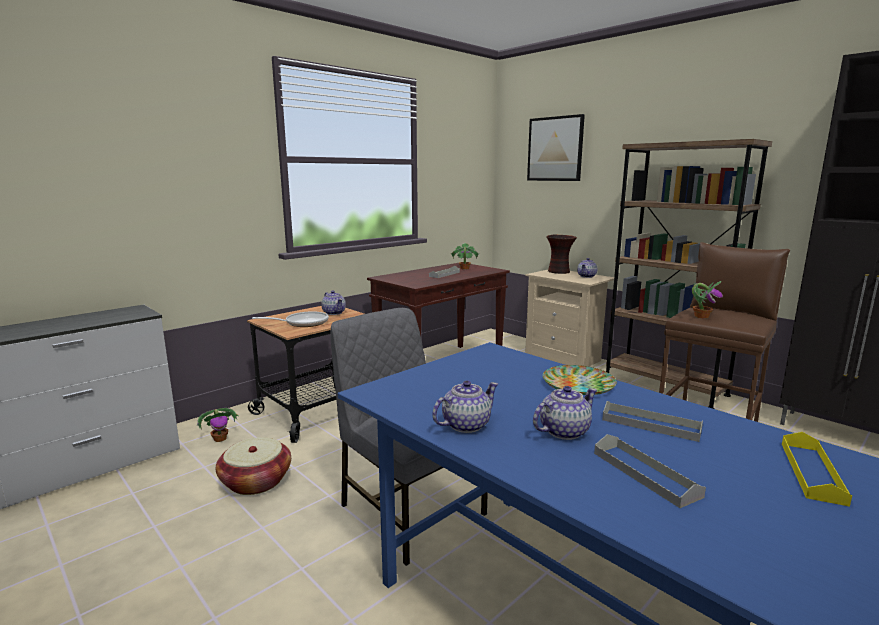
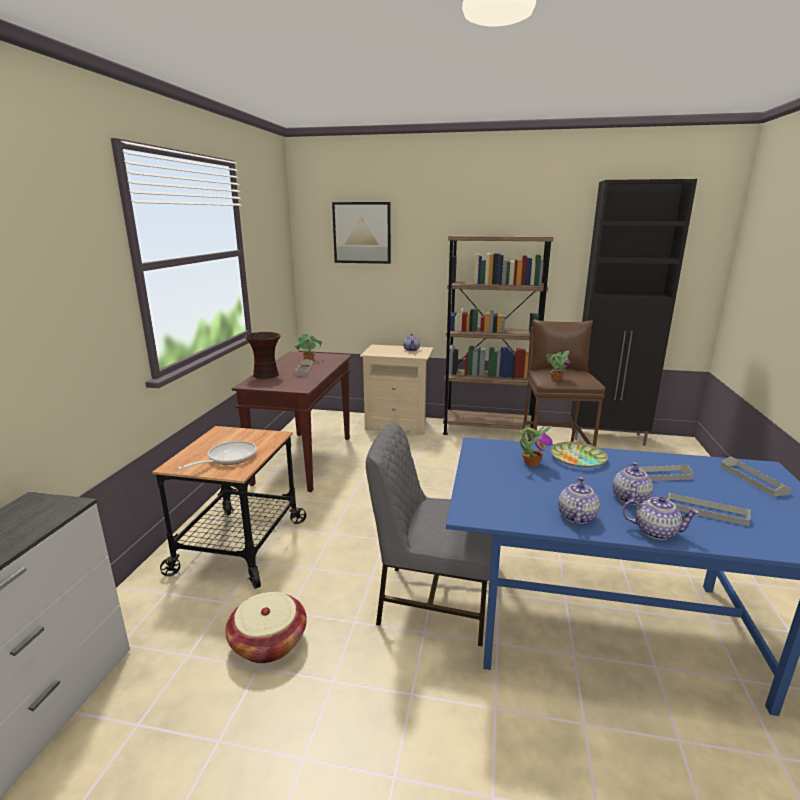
camera: 35 degrees left, 5 degrees up
potted plant [197,408,239,442] -> potted plant moved to [520,425,553,466]
teapot [321,290,346,315] -> teapot moved to [622,496,700,540]
vase [546,235,577,274] -> vase moved to [245,332,281,379]
yellow tray [782,432,852,507] -> grey tray [721,456,792,497]

